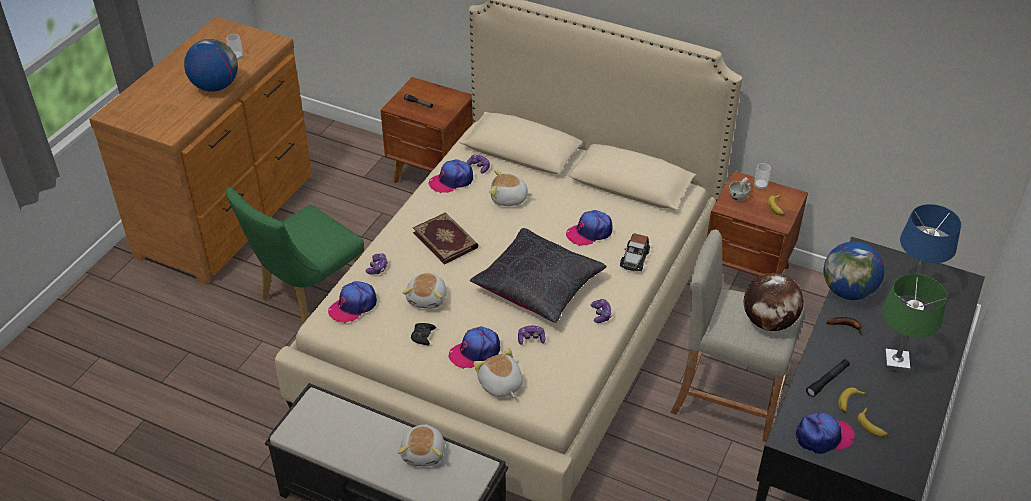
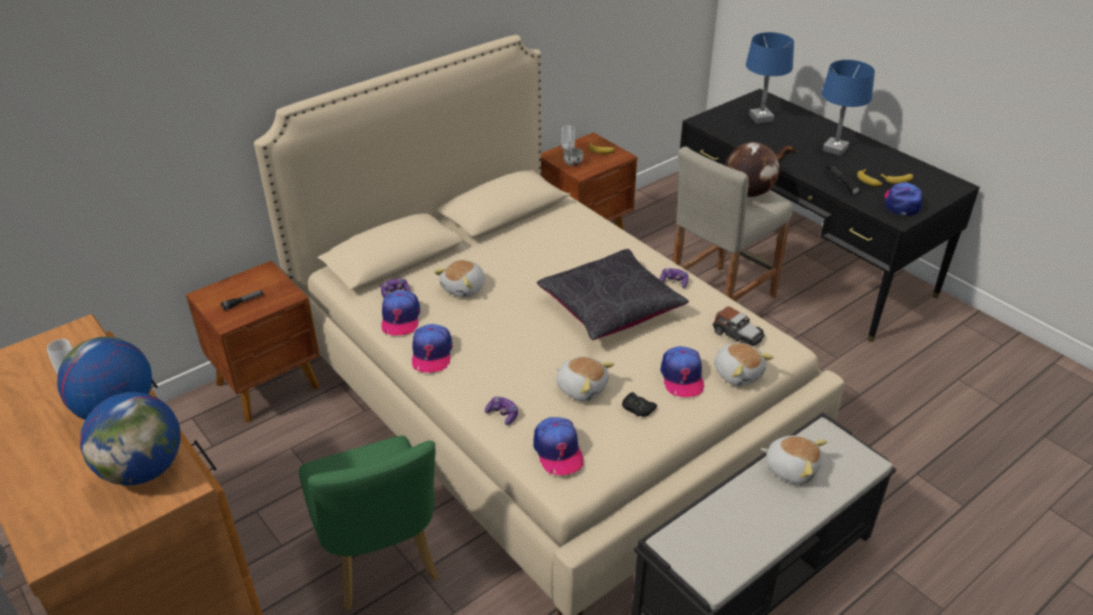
camera: 65 degrees left, 5 degrees down
book [413,213,479,265] -> none
plush toy [473,347,522,397] -> plush toy turned 120 degrees counterclockwise [714,343,774,386]
game controller [518,326,545,345] -> none
cap [566,210,613,246] -> cap moved to [412,324,452,373]
toy car [620,233,650,271] -> toy car moved to [713,306,764,346]
globe [823,242,884,300] -> globe moved to [80,392,181,485]
green table lamp [882,274,947,374] -> blue table lamp [822,60,875,156]

